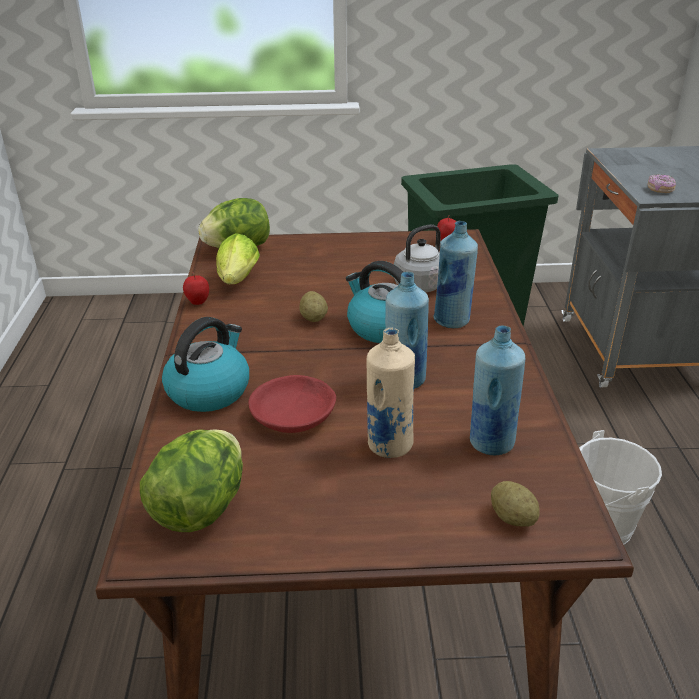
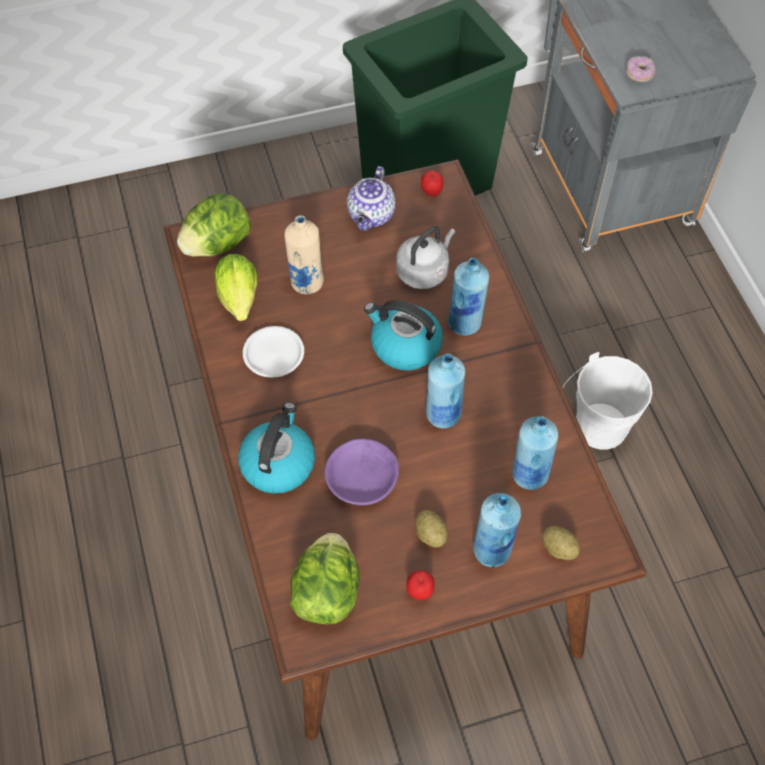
camera: 15 degrees left, 25 degrees up
apple [183,272,209,305] -> apple moved to [406,570,435,600]
red bowl [248,375,336,433] -> purple bowl [325,439,399,505]
potato [299,291,328,322] -> potato moved to [415,510,448,547]
beige bottle [366,328,415,458] -> beige bottle moved to [284,215,324,294]
none -> white plate [243,326,304,378]
none -> teapot [347,166,396,231]
none -> blue bottle [473,493,521,567]

